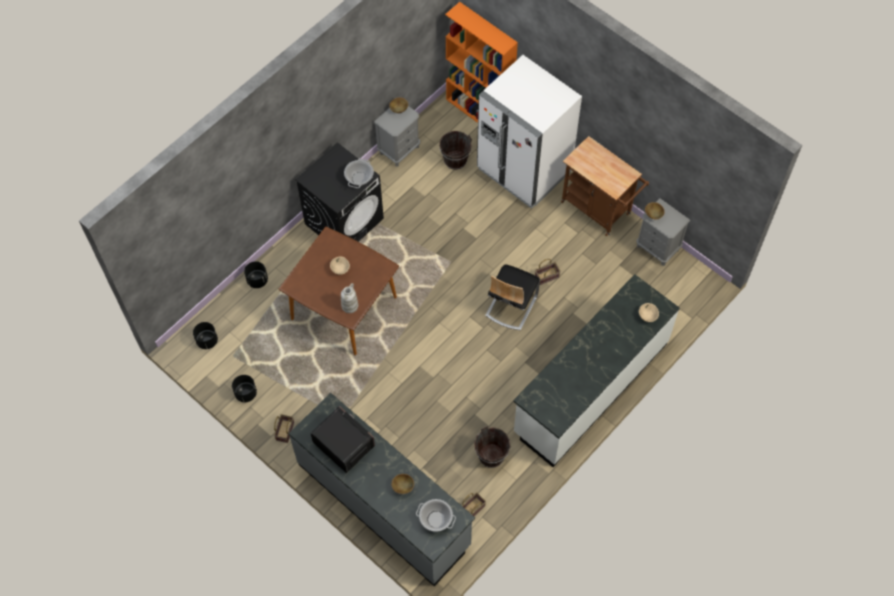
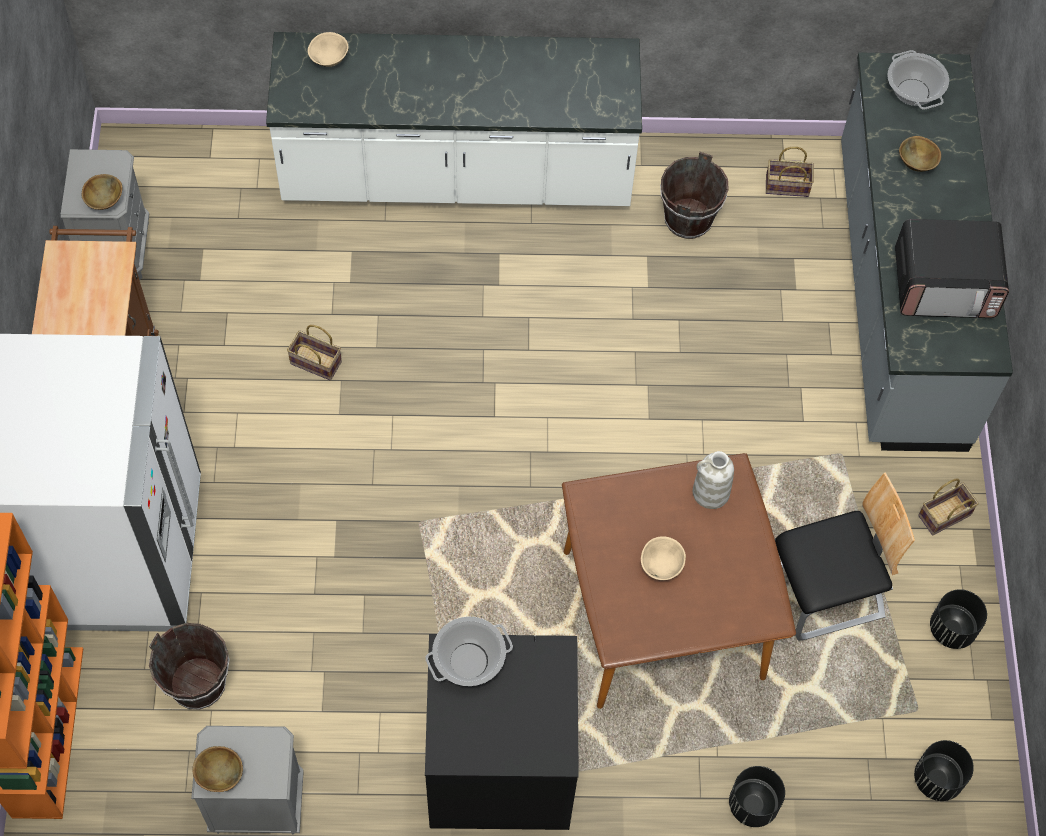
camera: 135 degrees left, 0 degrees up
microwave [311,406,375,473] -> microwave turned 90 degrees counterclockwise [895,219,1009,318]
chair [485,264,540,330] -> chair moved to [775,472,915,641]

